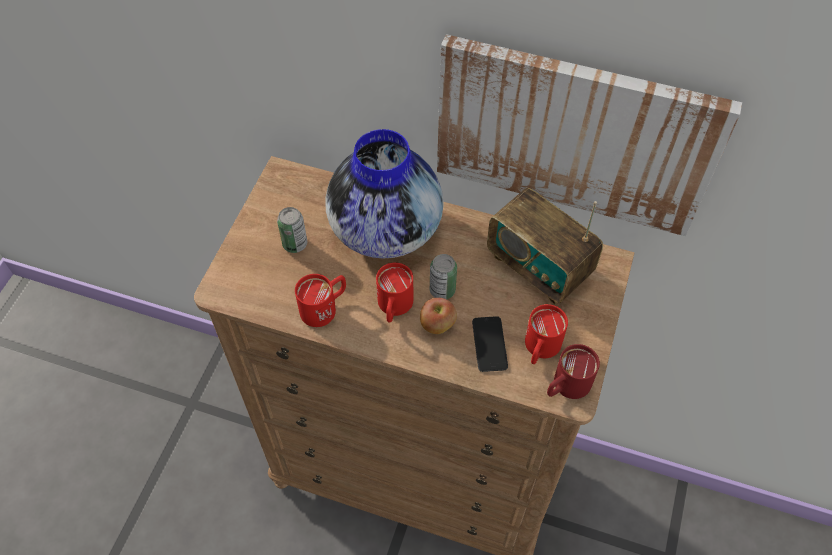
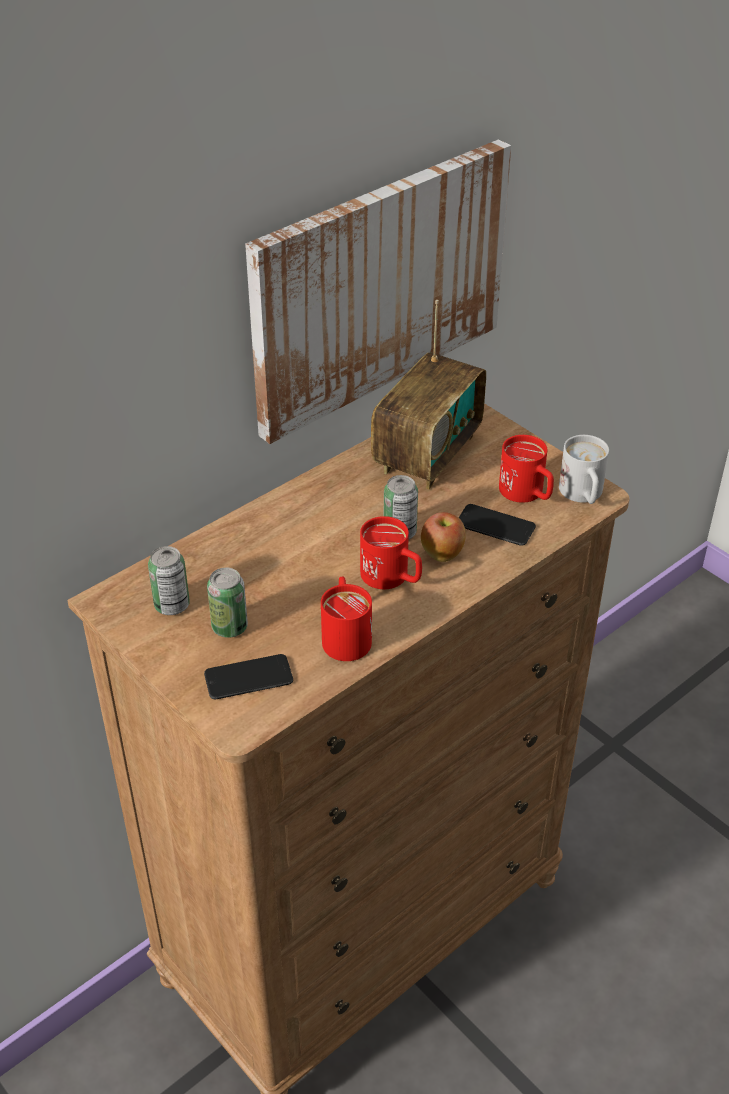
camera: 60 degrees left, 15 degrees down
vase [325,129,444,259] -> none
radio [487,188,603,304] -> radio turned 45 degrees counterclockwise [371,300,486,489]
red mug [547,344,600,399] -> white mug [559,435,609,504]
none -> can [148,546,190,615]
none -> phone [204,654,293,699]

